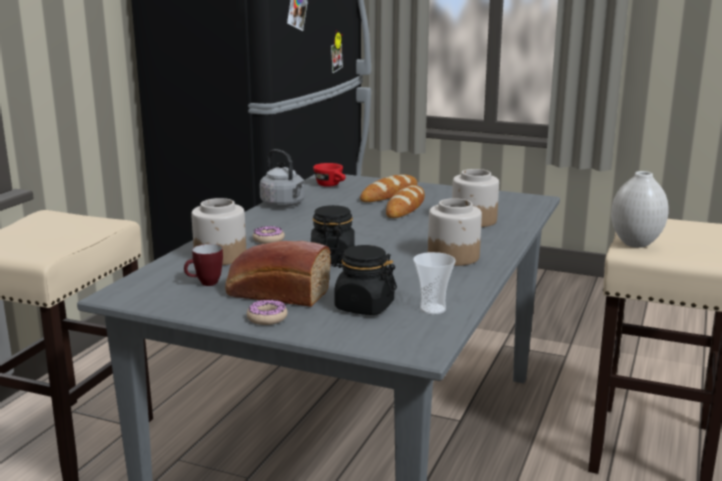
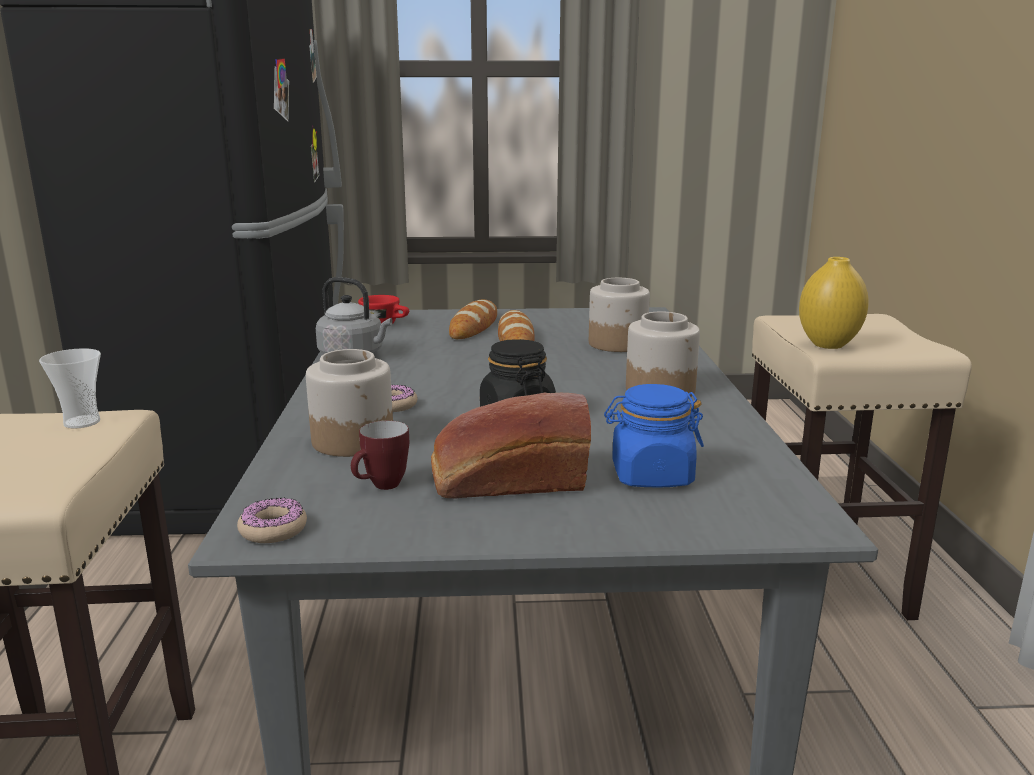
camera: 25 degrees left, 0 degrees up
donut [247,299,287,325] -> donut moved to [237,497,307,543]
black jar [332,245,397,315] -> blue jar [604,384,704,488]
cup [413,252,456,315] -> cup moved to [39,349,101,428]
white vase [611,171,669,248] -> yellow vase [799,257,869,349]

